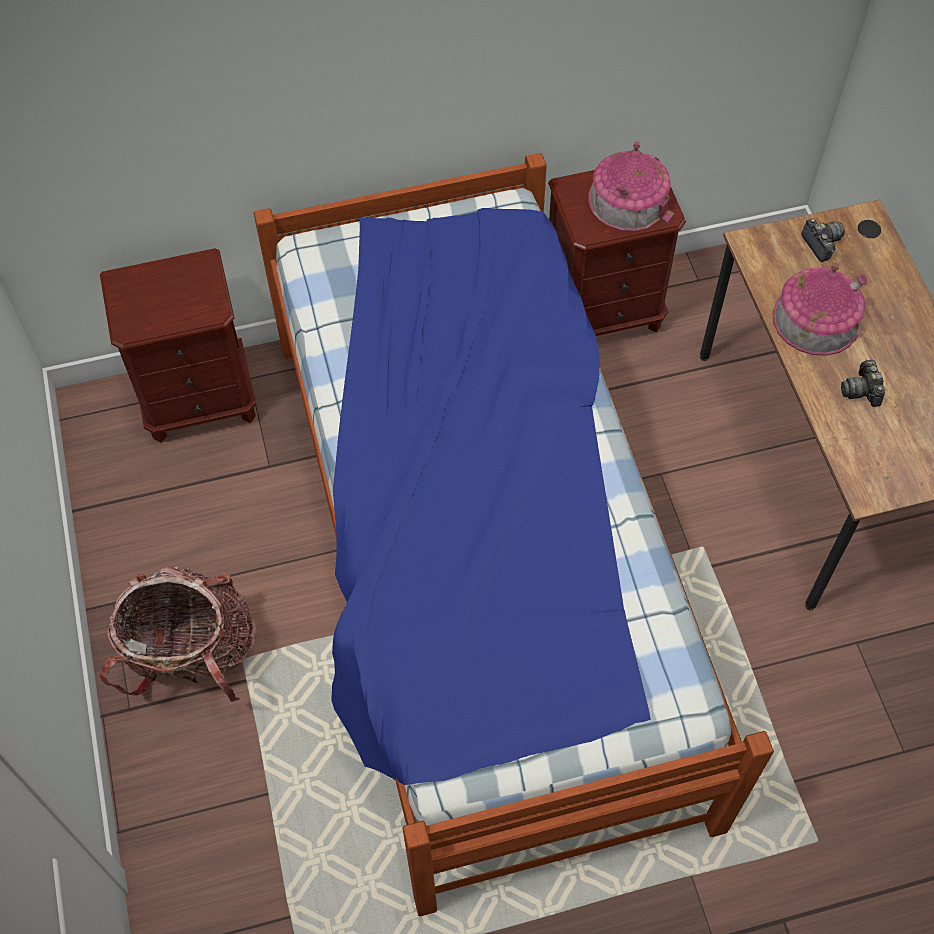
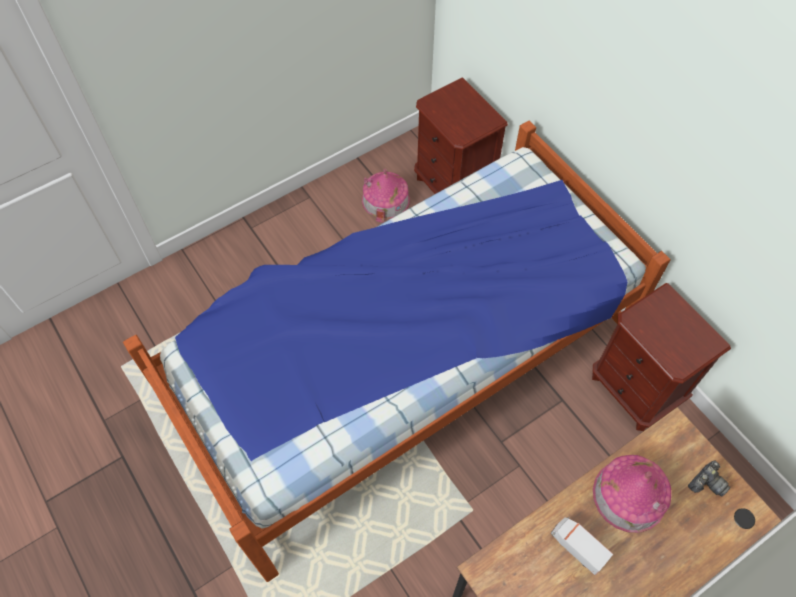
camera: 70 degrees right, 0 degrees up
backpack [100,566,253,702] -> none
toy house [588,141,674,232] -> toy house moved to [362,168,410,223]
camera [841,360,885,407] -> toy truck [551,517,613,575]

